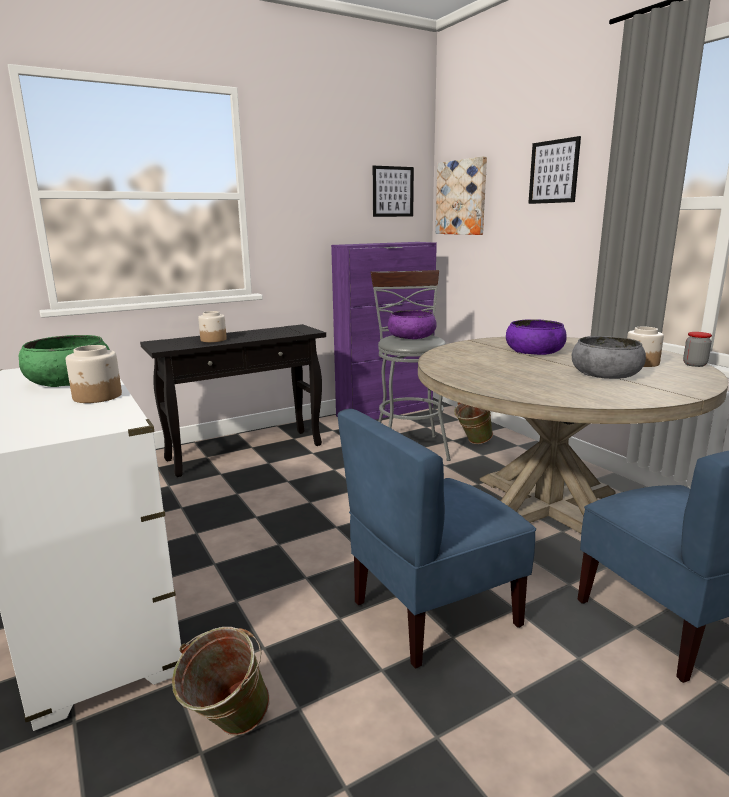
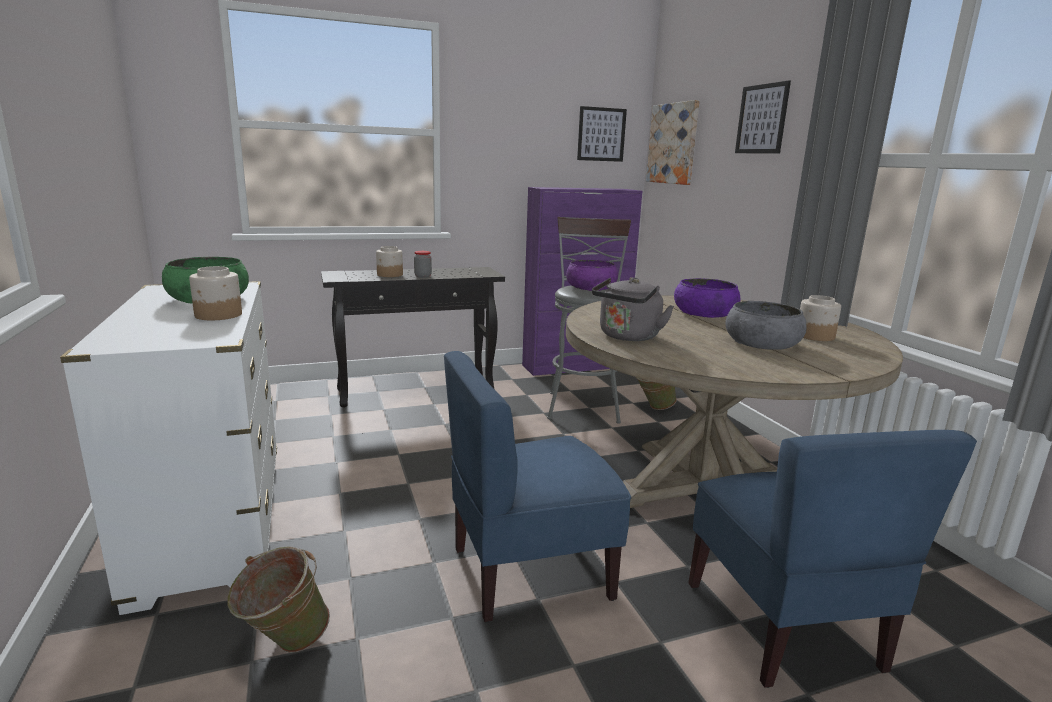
camera: 10 degrees right, 0 degrees up
jar [683,332,712,367] -> jar moved to [414,251,432,278]
none -> grey kettle [592,277,674,341]

